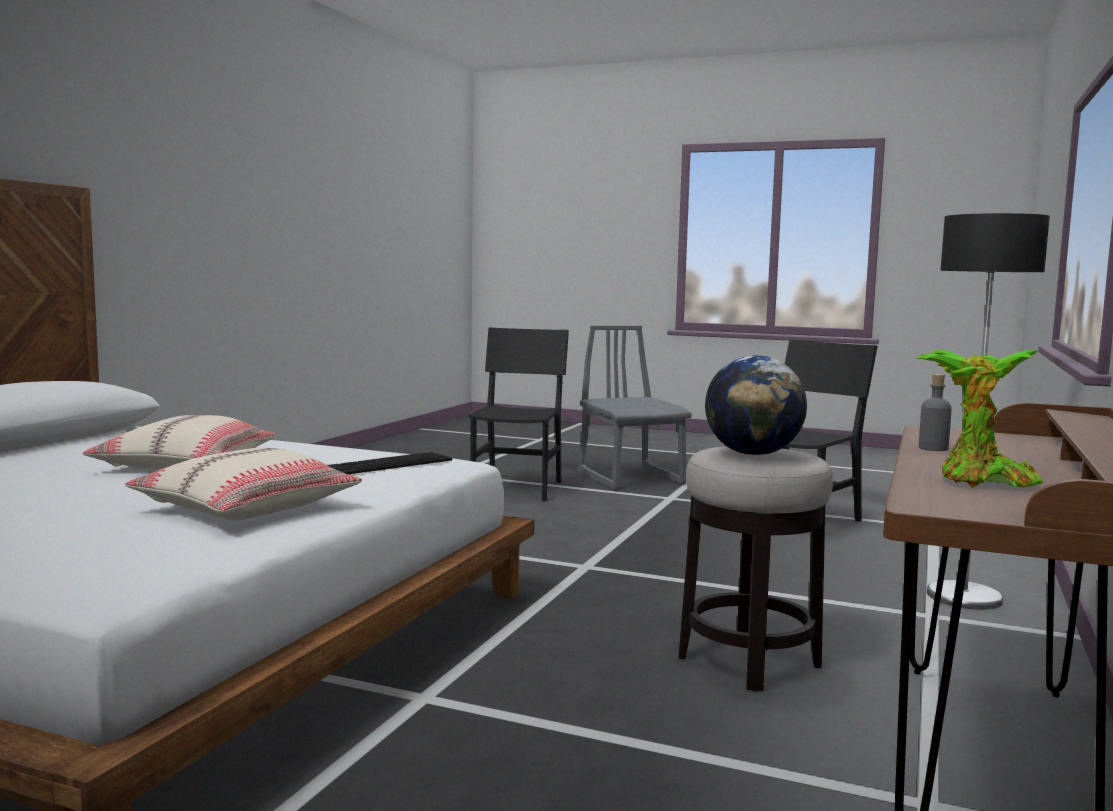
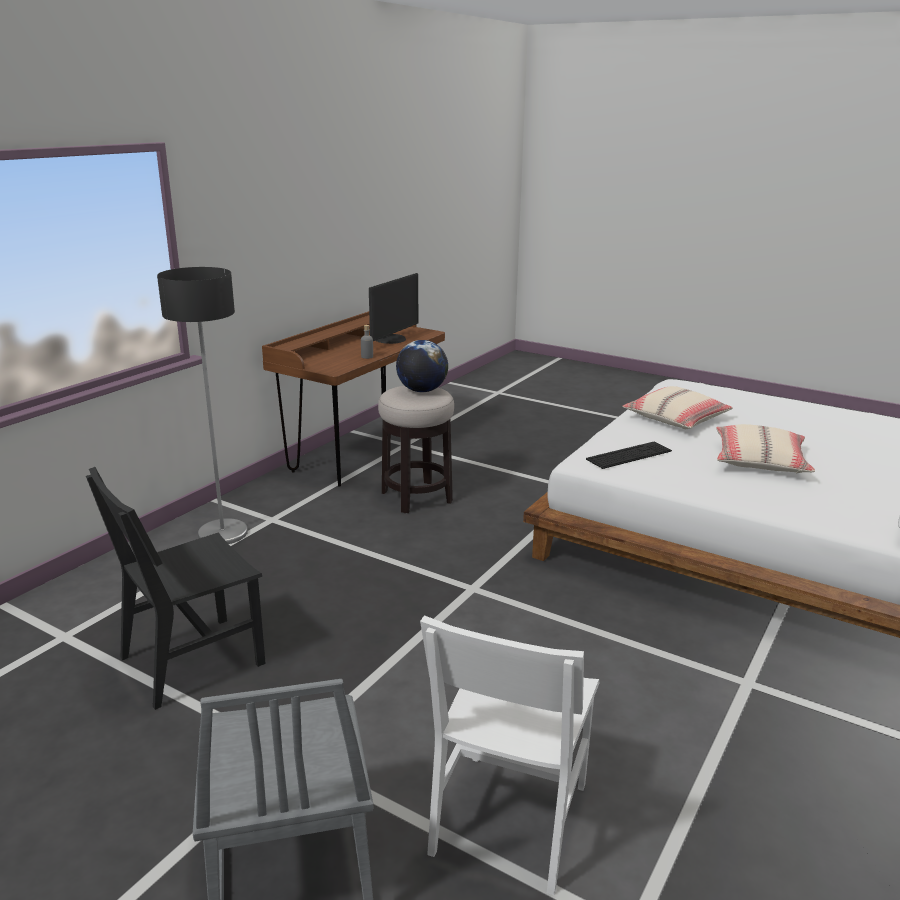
camera: 170 degrees left, 15 degrees up
black chair [468,327,569,501] -> white chair [420,615,599,895]
potted plant [916,350,1043,488] -> monitor [369,273,418,344]

